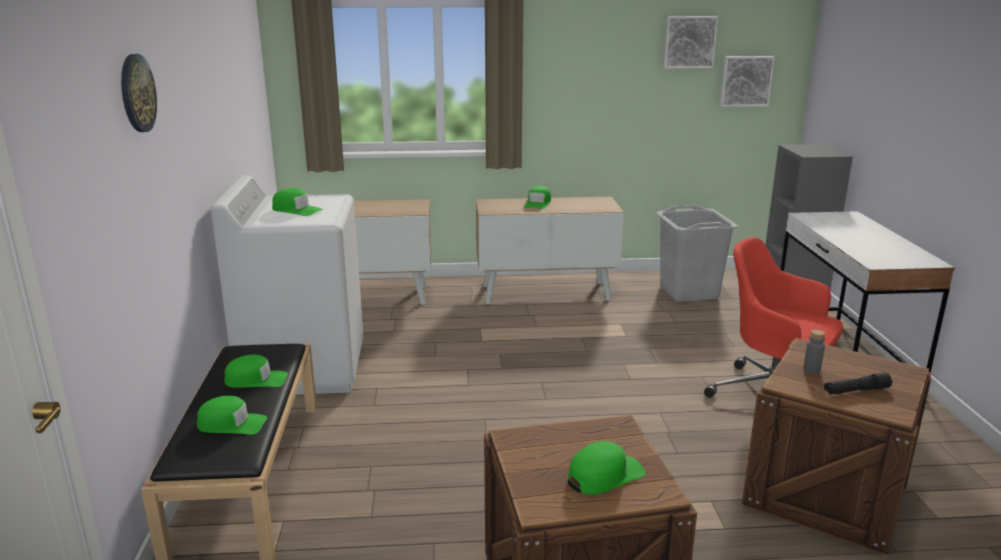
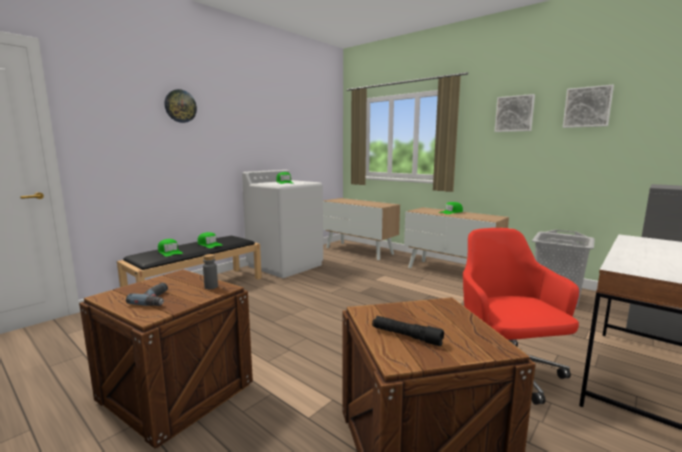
camera: 45 degrees right, 10 degrees down
green cap [568,441,646,495] -> power drill [126,283,168,306]
picture [720,56,775,107] -> picture moved to [495,94,535,132]
grey bottle [803,330,825,374] -> grey bottle moved to [203,254,218,289]

